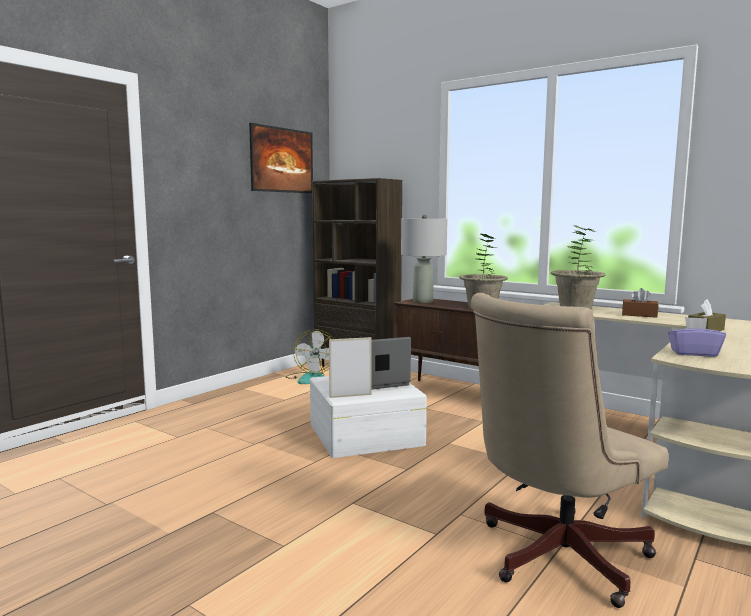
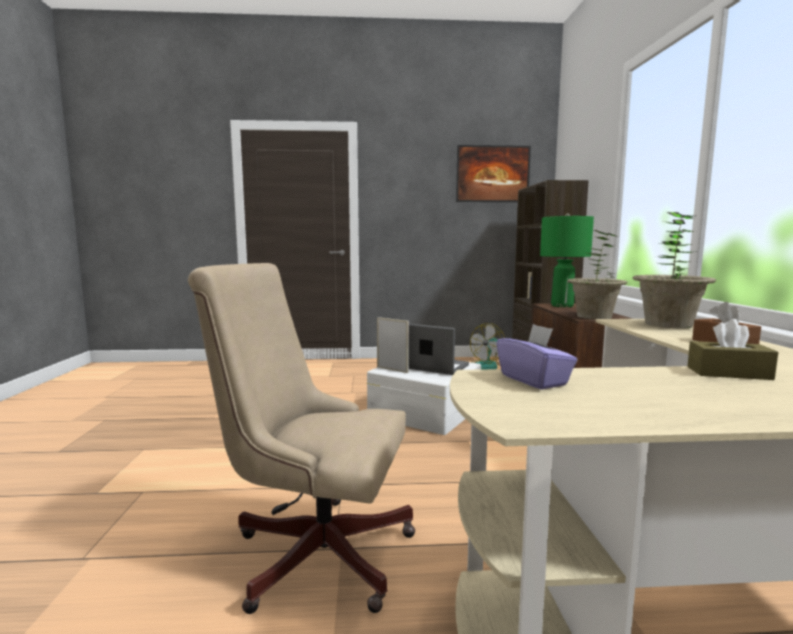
camera: 50 degrees right, 0 degrees up
grey table lamp [401,215,447,303] -> green table lamp [540,213,594,307]

